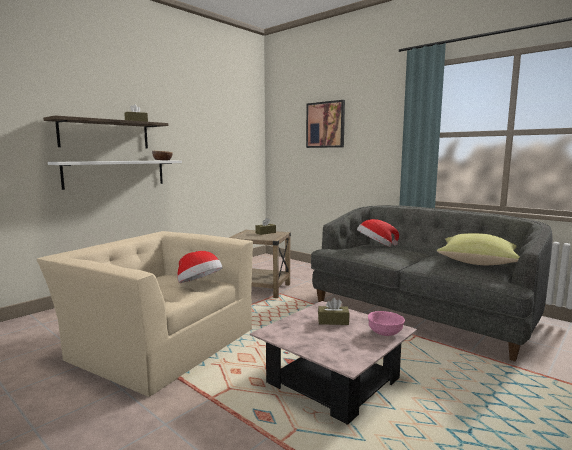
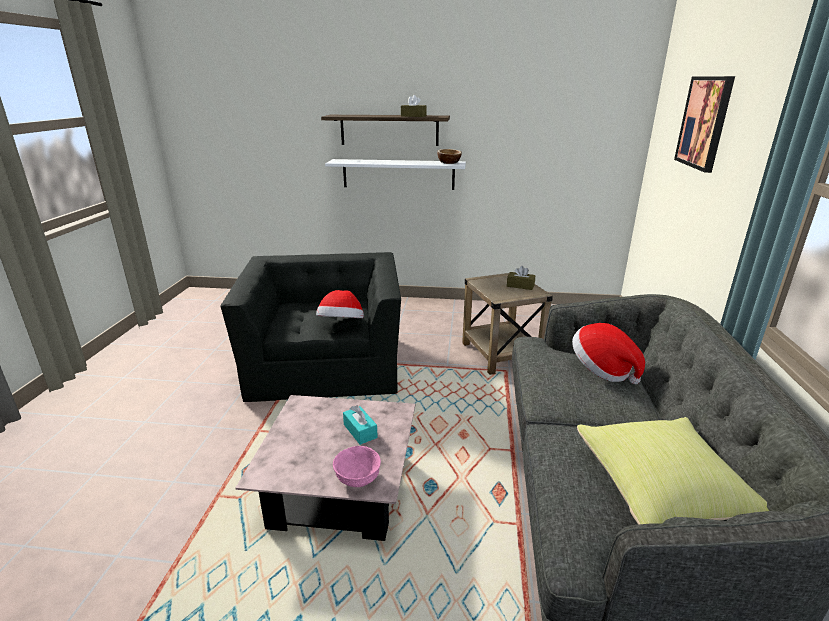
camera: 55 degrees right, 15 degrees up
beige armchair [37,231,253,397] -> black armchair [220,252,401,402]
brown tissue box [318,298,350,325] -> turquoise tissue box [343,405,378,445]

